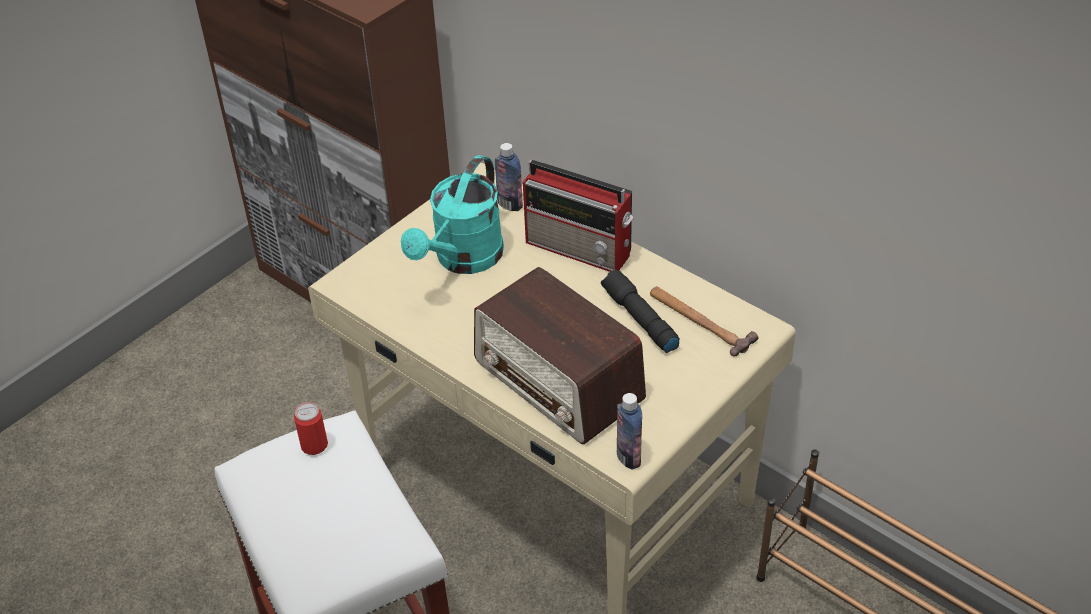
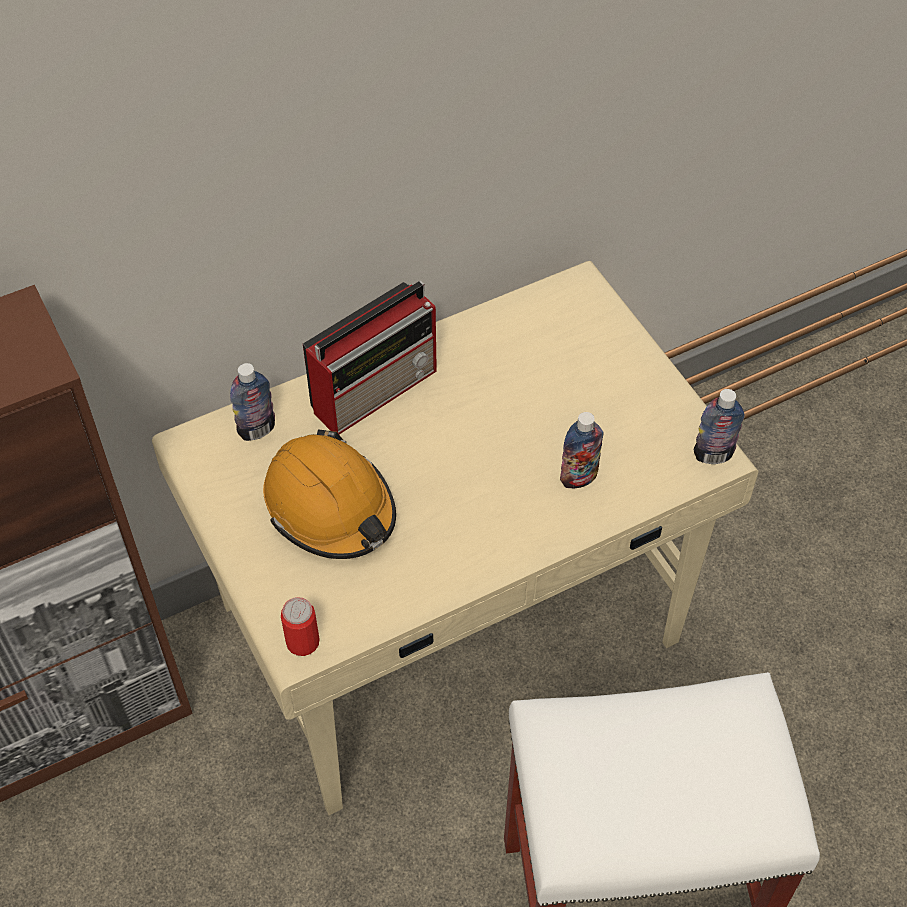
camera: 70 degrees left, 10 degrees up
can [294,402,328,455] -> can moved to [281,597,319,656]
turquoise watering can [401,155,504,274] -> orange hard hat [263,429,396,559]
radio [474,267,646,444] -> bottle [560,412,604,488]
black flashlight [601,270,679,353] -> none
hammer [650,286,758,357] -> none

